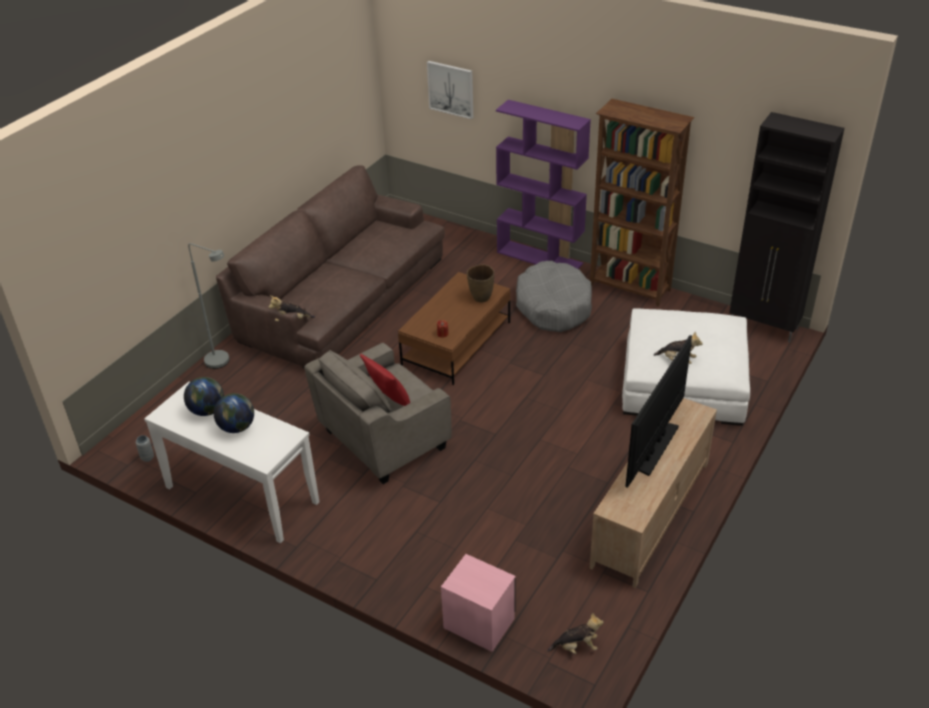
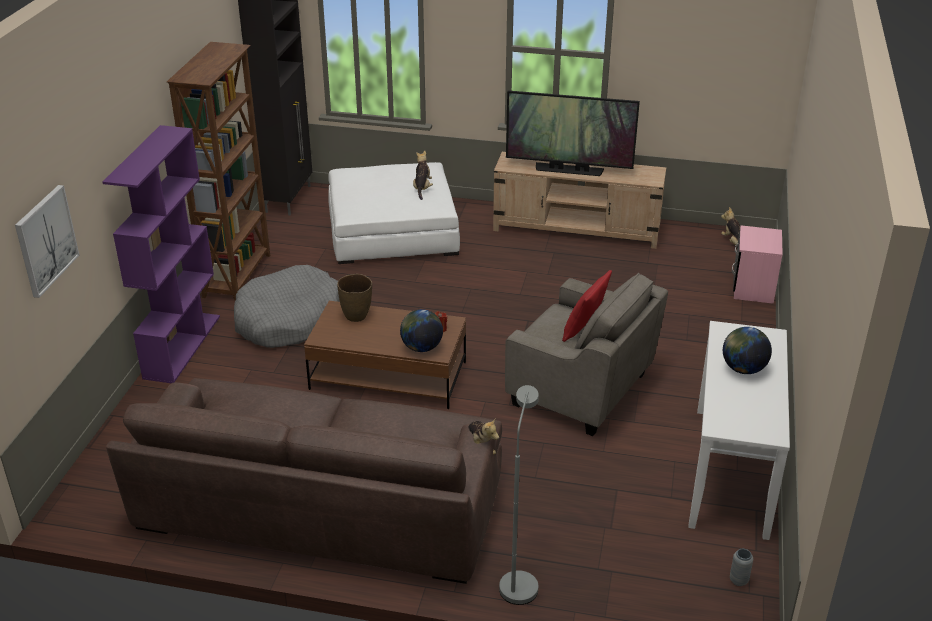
camera: 110 degrees left, 5 degrees down
globe [184,377,224,416] -> globe moved to [400,309,443,352]

